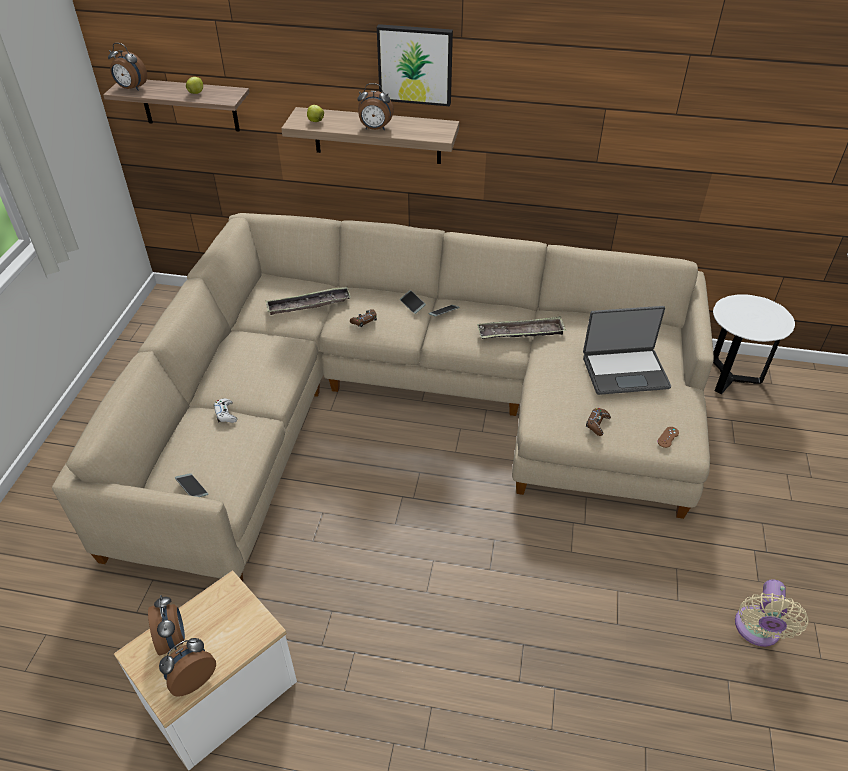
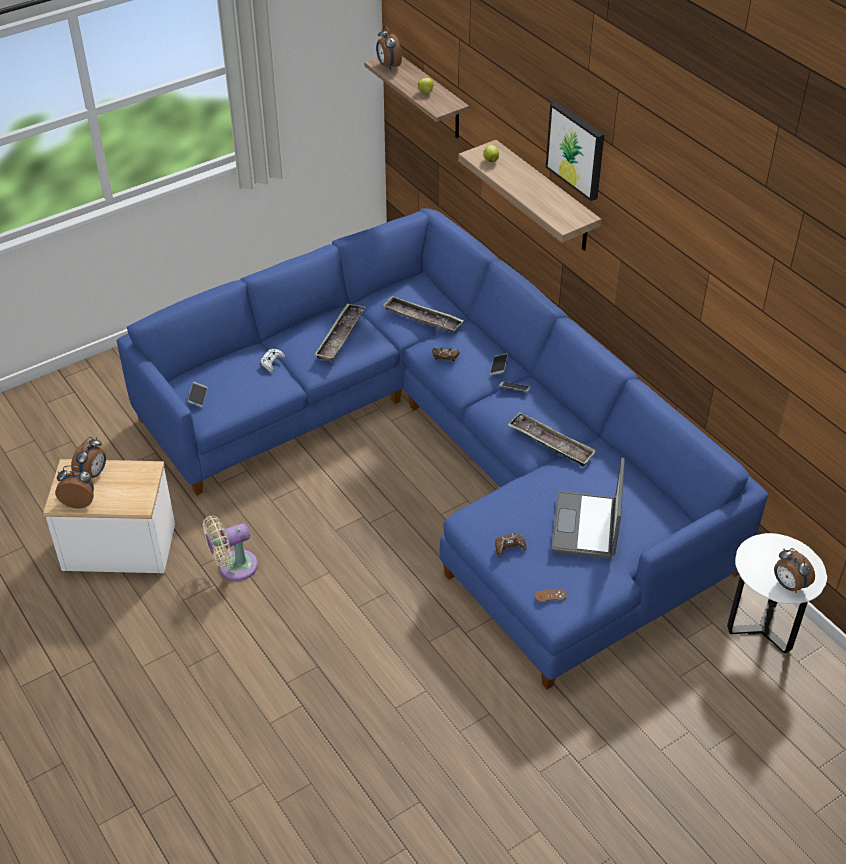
camera: 45 degrees right, 0 degrees up
beige sofa [52,213,714,581] -> blue sofa [117,208,768,689]
alarm clock [357,83,394,130] -> alarm clock moved to [774,548,815,593]
laptop [583,306,671,395] -> laptop turned 60 degrees clockwise [552,458,625,559]
beige fan [735,579,809,647] -> beige fan moved to [203,516,258,581]
none -> tray [315,303,365,361]

